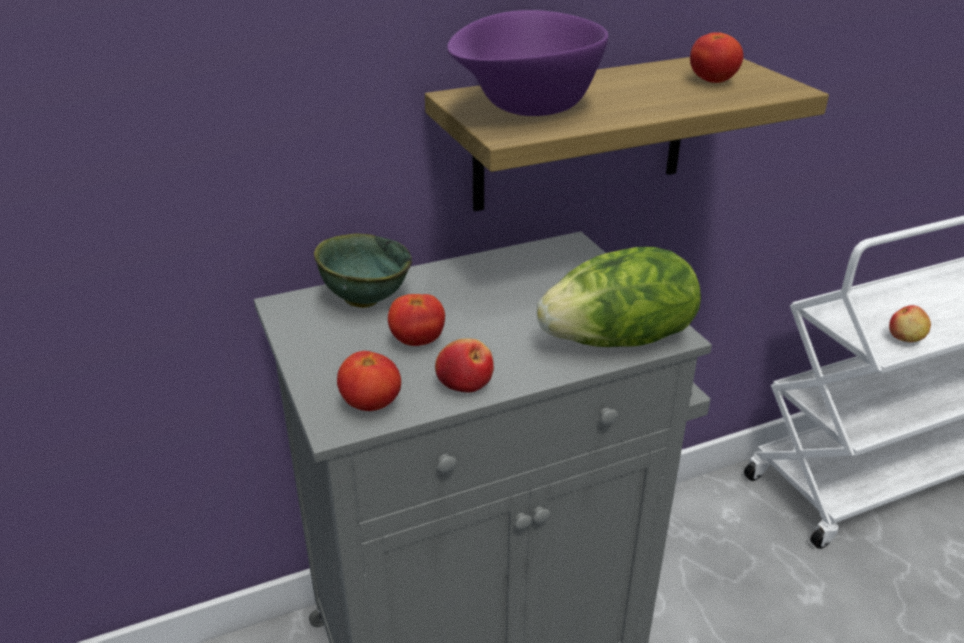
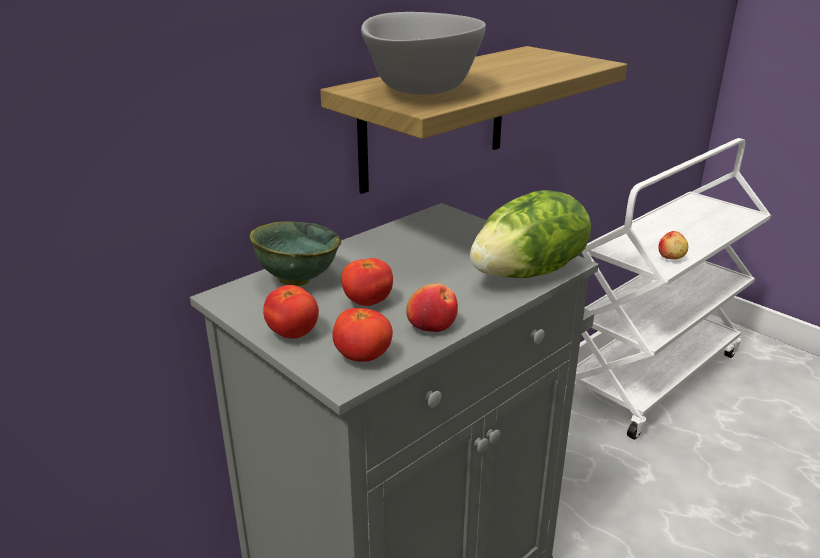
camera: 20 degrees left, 5 degrees down
purple bowl [447,10,608,116] -> grey bowl [361,12,486,95]
tomato [690,32,744,83] -> tomato moved to [263,285,319,338]

